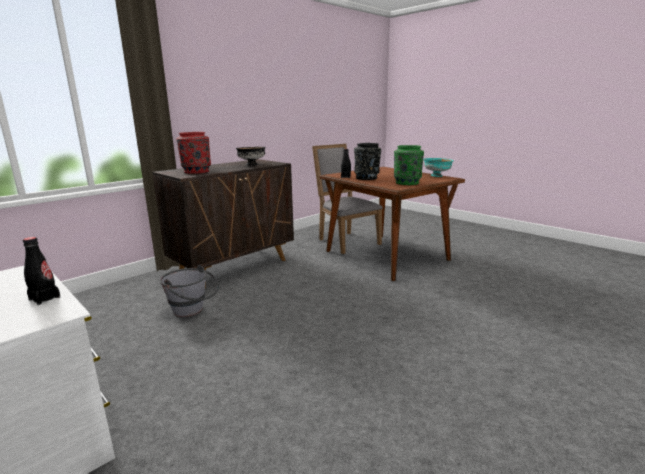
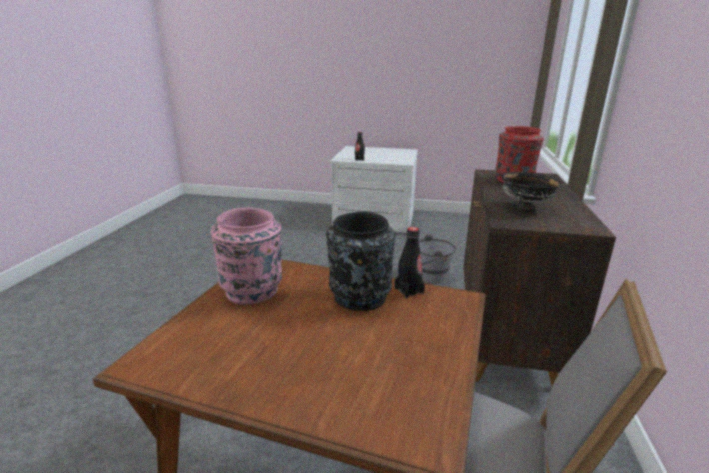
camera: 145 degrees right, 5 degrees up
green vase [394,145,424,185] -> pink vase [211,208,282,305]
turquoise bowl [424,158,454,177] -> none

